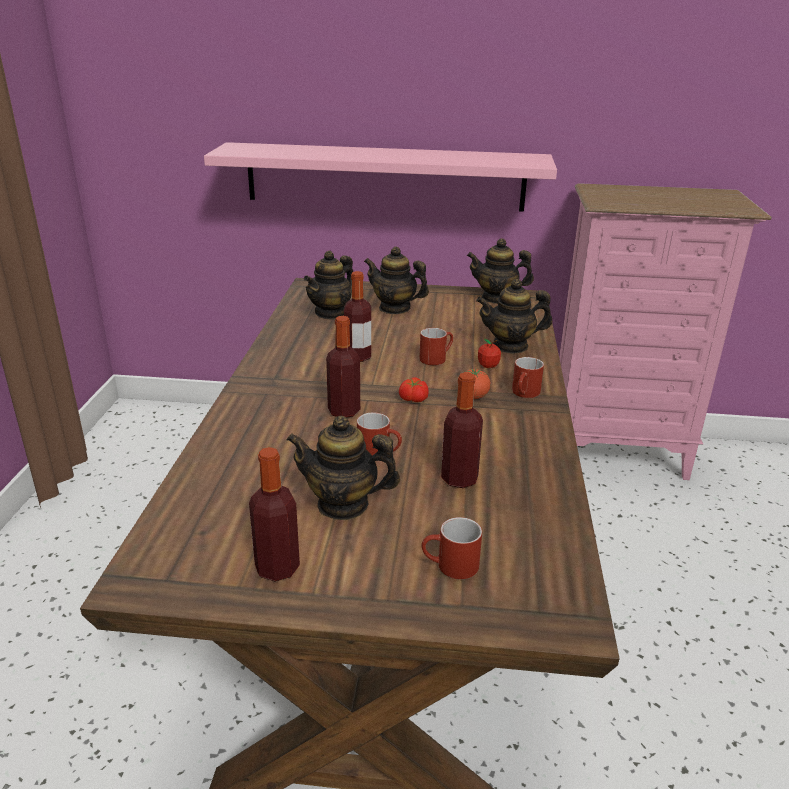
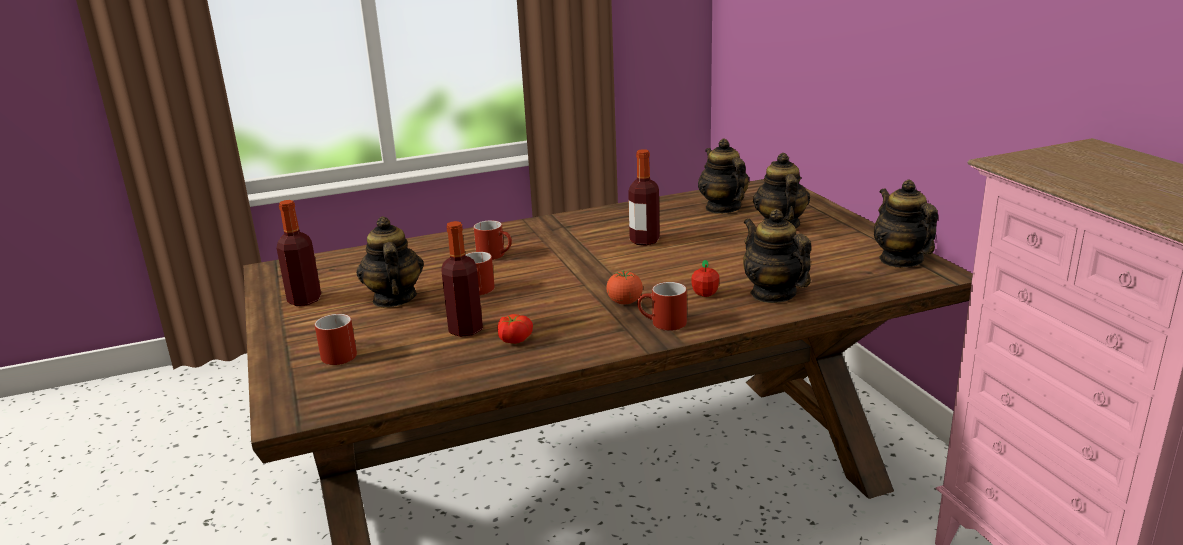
camera: 65 degrees right, 5 degrees down
pink shelf [204,142,557,212] -> none
teapot [304,250,353,320] -> teapot turned 60 degrees clockwise [698,139,749,214]
bottle [326,316,360,418] -> none
tomato [399,377,429,402] -> tomato moved to [497,314,533,344]
red mug [420,328,453,365] -> red mug moved to [474,220,512,260]

